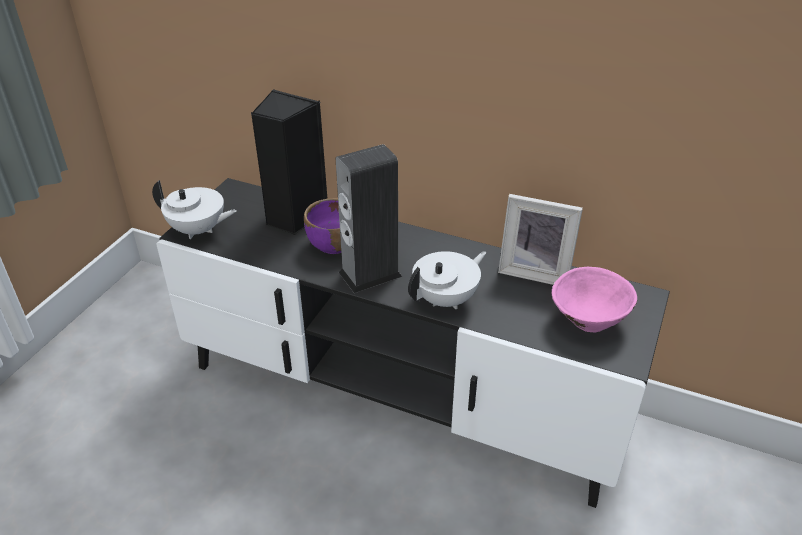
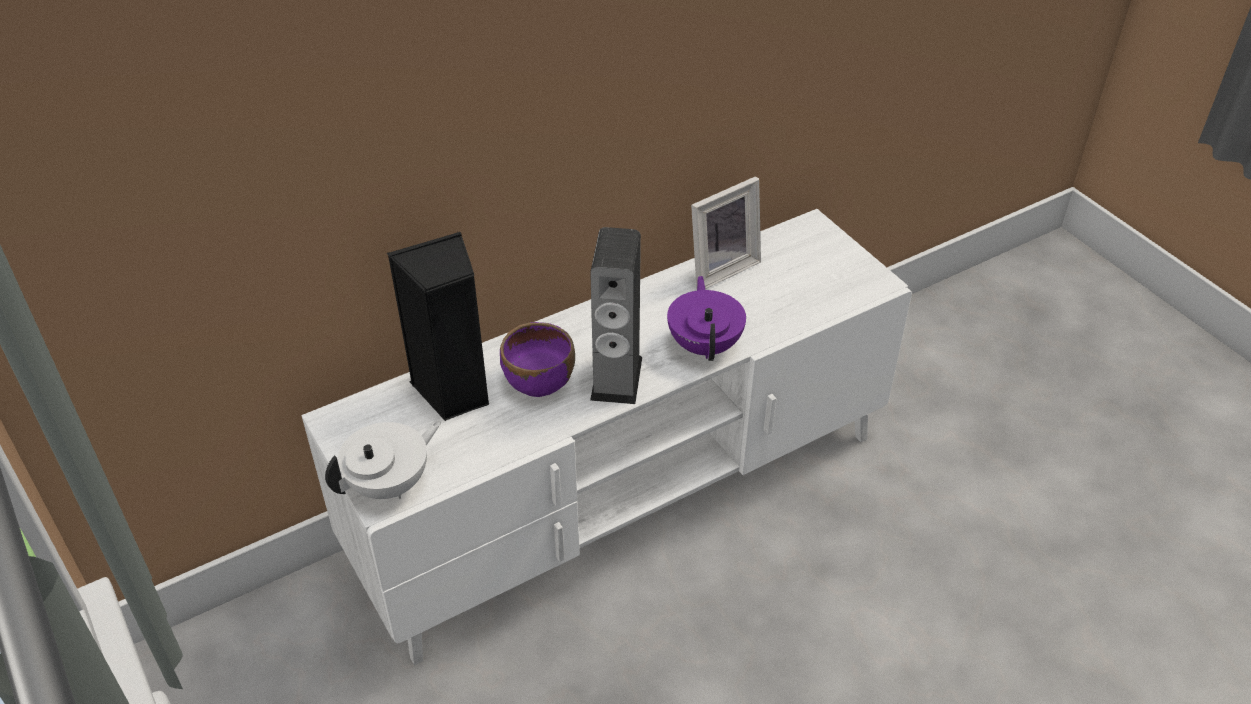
camera: 55 degrees left, 5 degrees up
black tv stand [156,178,670,508] -> white tv stand [302,209,912,665]
white teapot [408,251,486,309] -> purple teapot [667,276,746,361]
pink bowl [552,267,637,332] -> none

